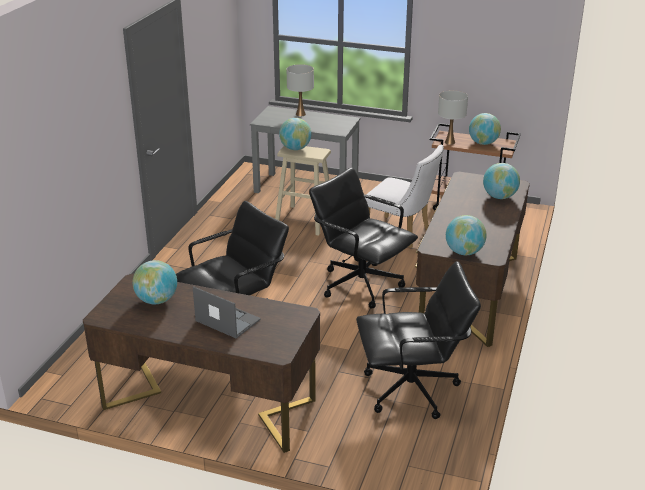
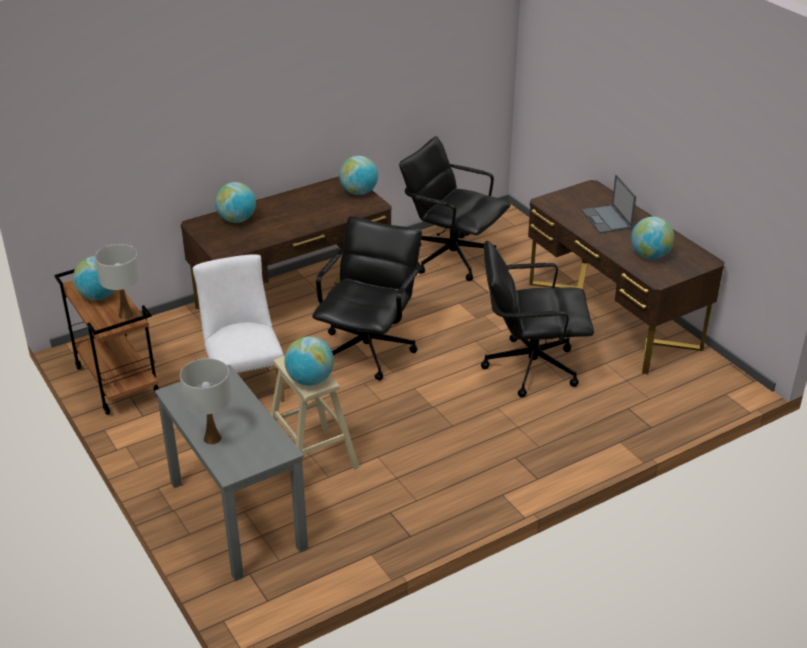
camera: 140 degrees left, 5 degrees up
black office chair [309,167,418,308] -> black office chair turned 150 degrees counterclockwise [312,216,422,380]

